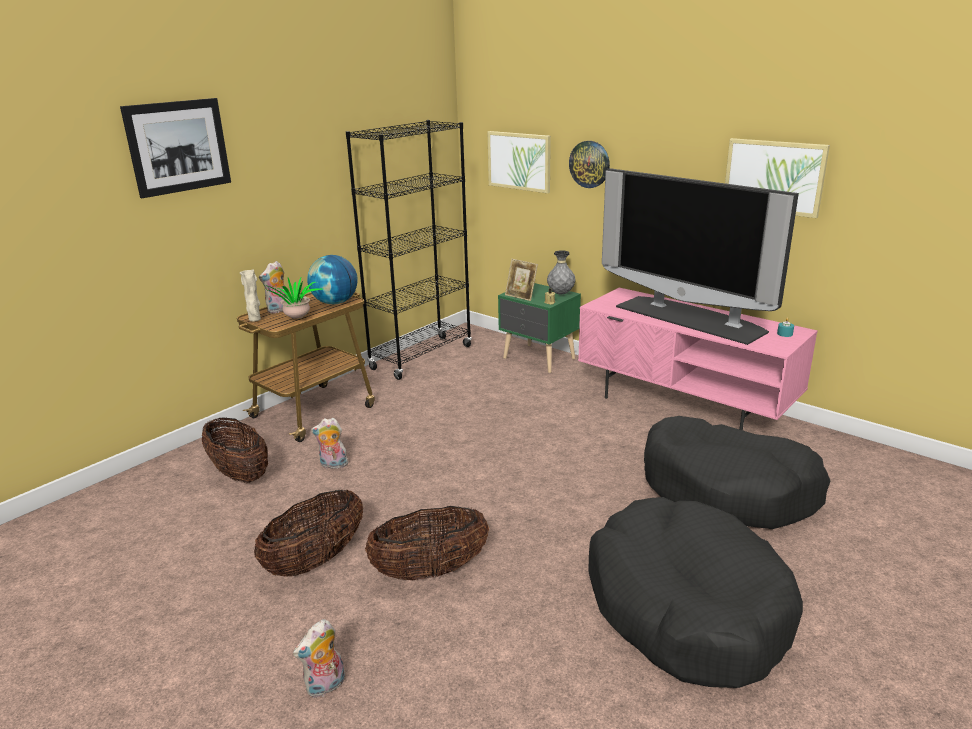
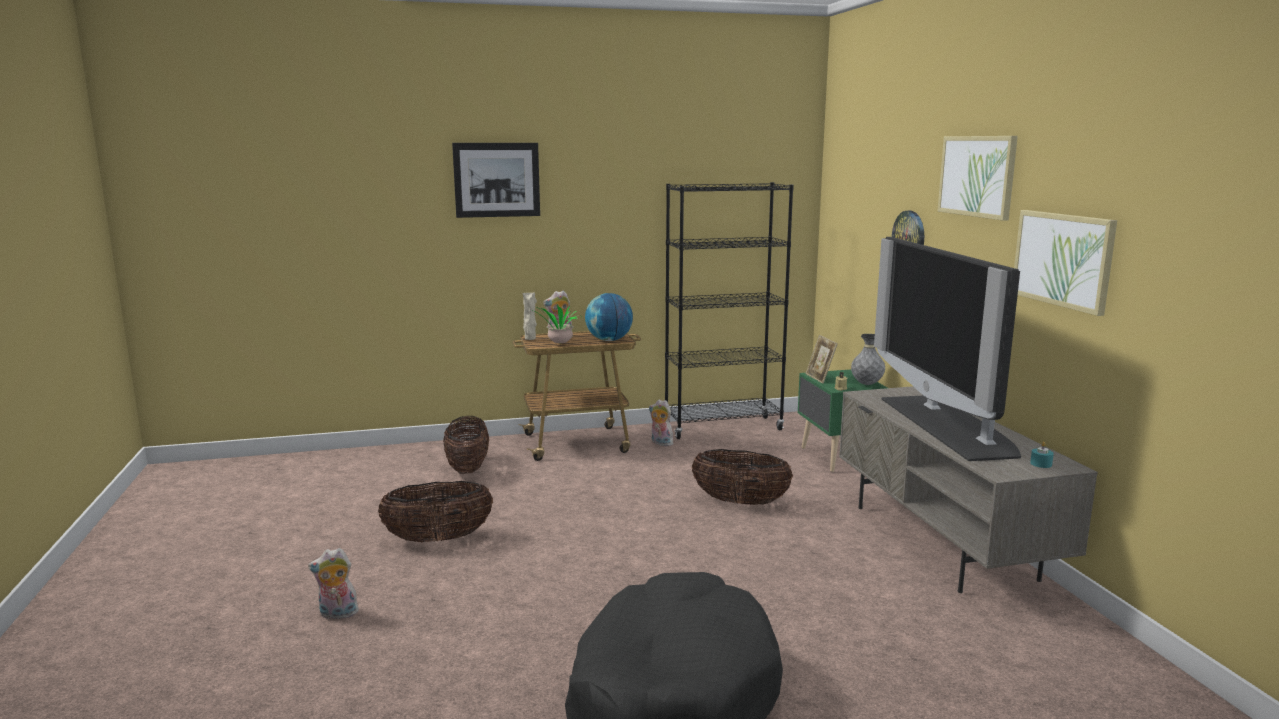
camera: 35 degrees right, 10 degrees down
plush toy [311,418,348,469] -> plush toy moved to [649,399,673,446]
basket [365,506,489,580] -> basket moved to [692,449,793,505]
picture [488,131,551,193] -> picture moved to [937,136,1018,221]
pink tv stand [578,288,818,430] -> grey tv stand [839,386,1098,593]
black dog bed [644,416,830,529] -> none

